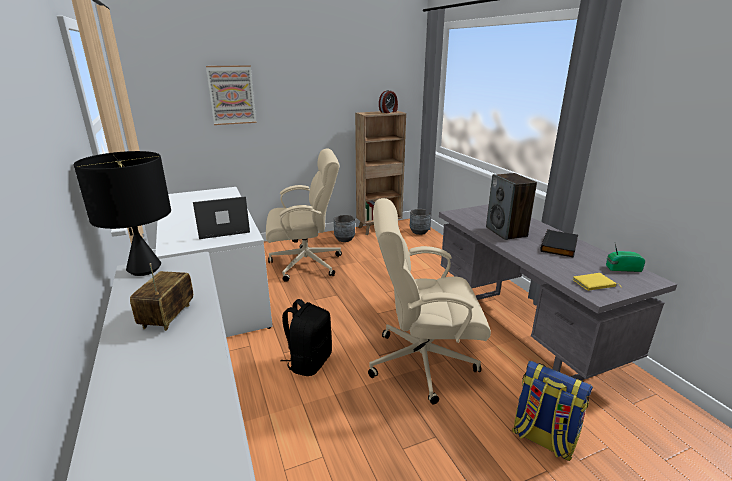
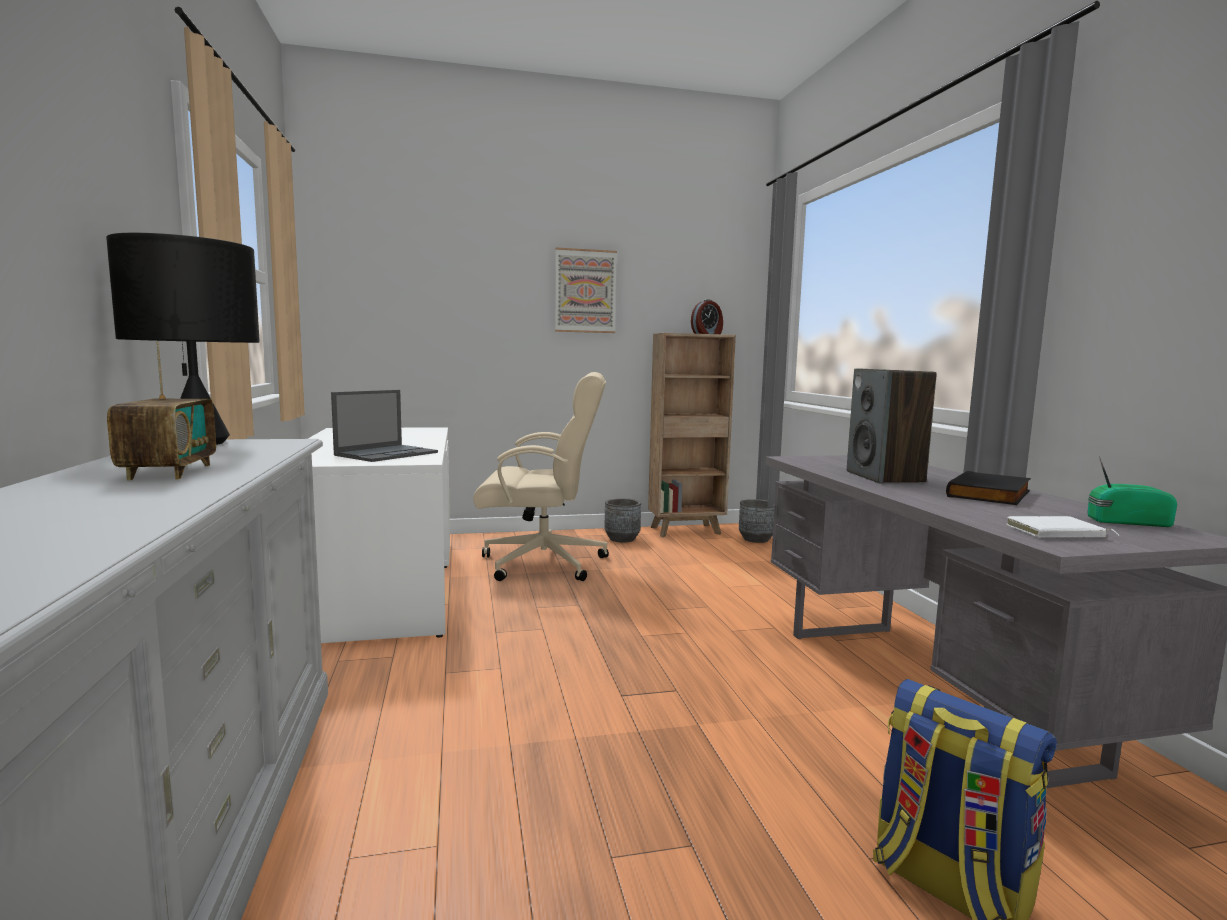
camera: 10 degrees right, 15 degrees down
radio [130,263,193,331] -> radio turned 150 degrees clockwise [107,342,216,480]
laptop [193,196,250,239] -> laptop turned 135 degrees clockwise [331,390,438,462]
picture [206,65,256,125] -> picture moved to [555,247,617,333]
black backpack [280,299,332,376] -> none
beige office chair [368,198,491,404] -> none
yellow book [573,273,622,291] -> white book [1006,516,1120,538]

